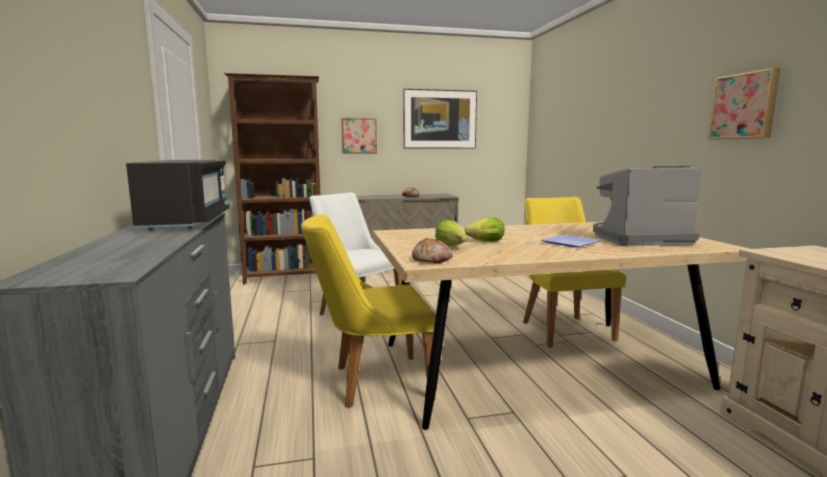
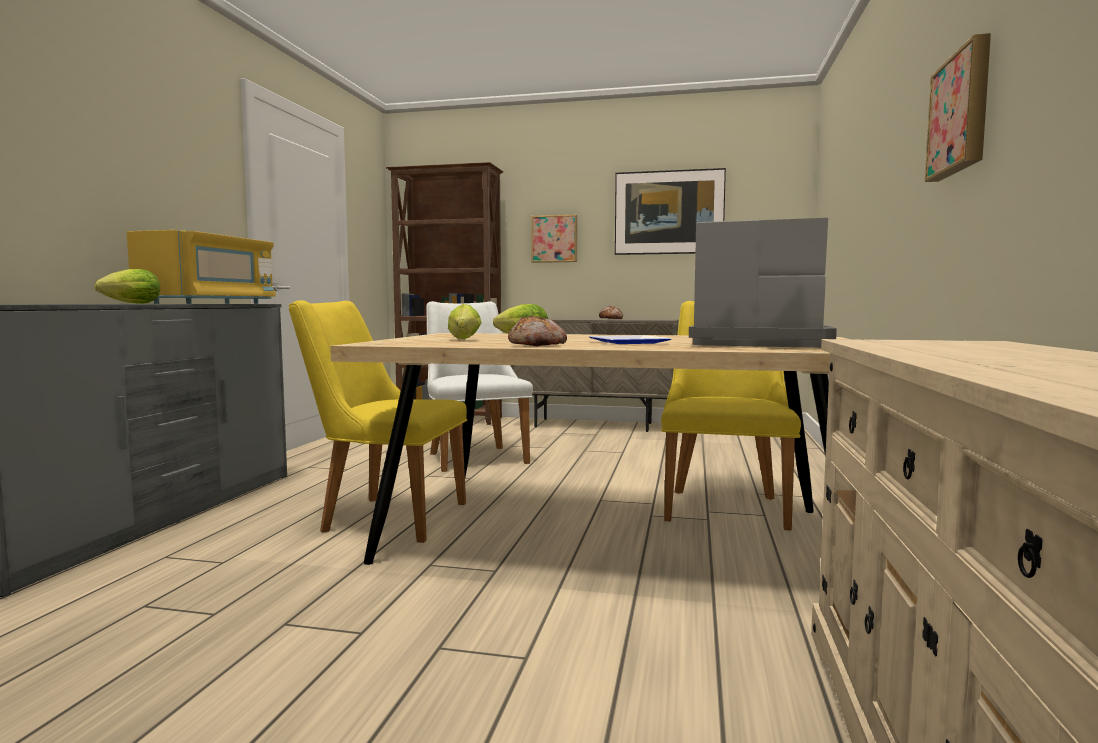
camera: 25 degrees right, 5 degrees down
black microwave [126,160,229,230] -> yellow microwave [127,230,276,304]
bread [412,238,453,263] -> bread moved to [508,315,567,346]
none -> lettuce [94,269,160,304]

